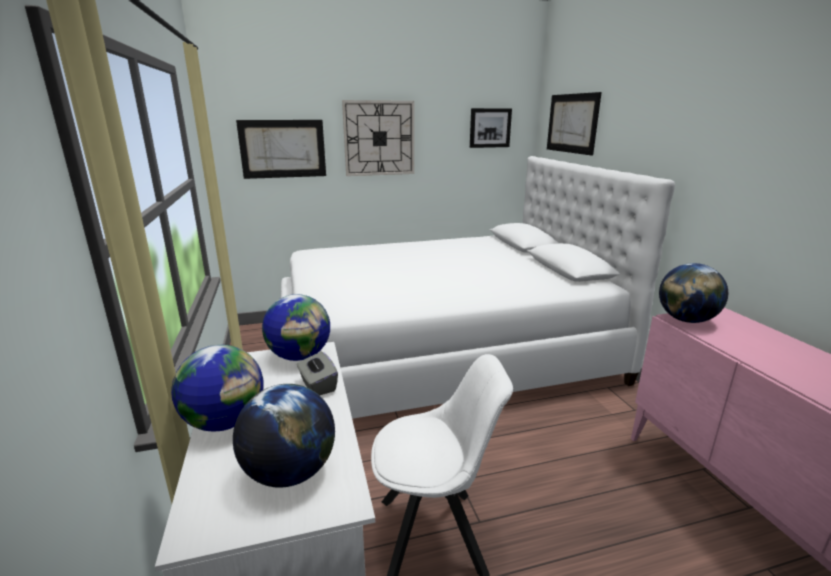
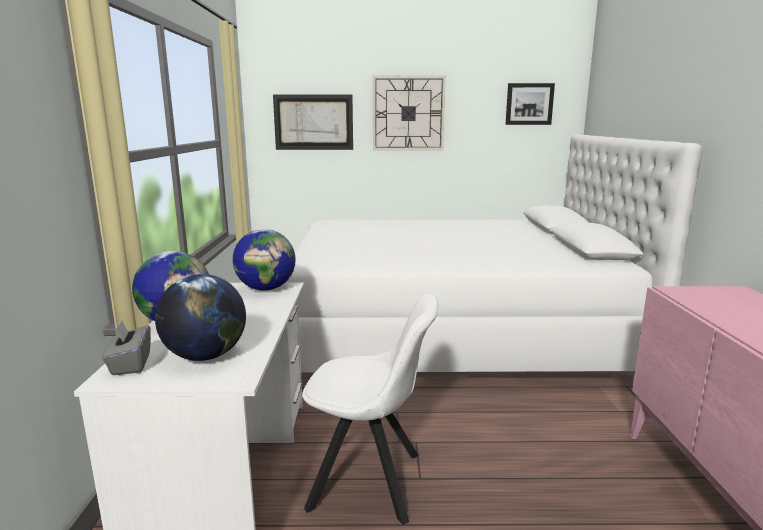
camera: 15 degrees right, 5 degrees down
grey tissue box [297,351,338,395] -> grey tissue box moved to [102,321,151,375]
picture [547,92,602,156] -> none
globe [659,263,728,323] -> none

